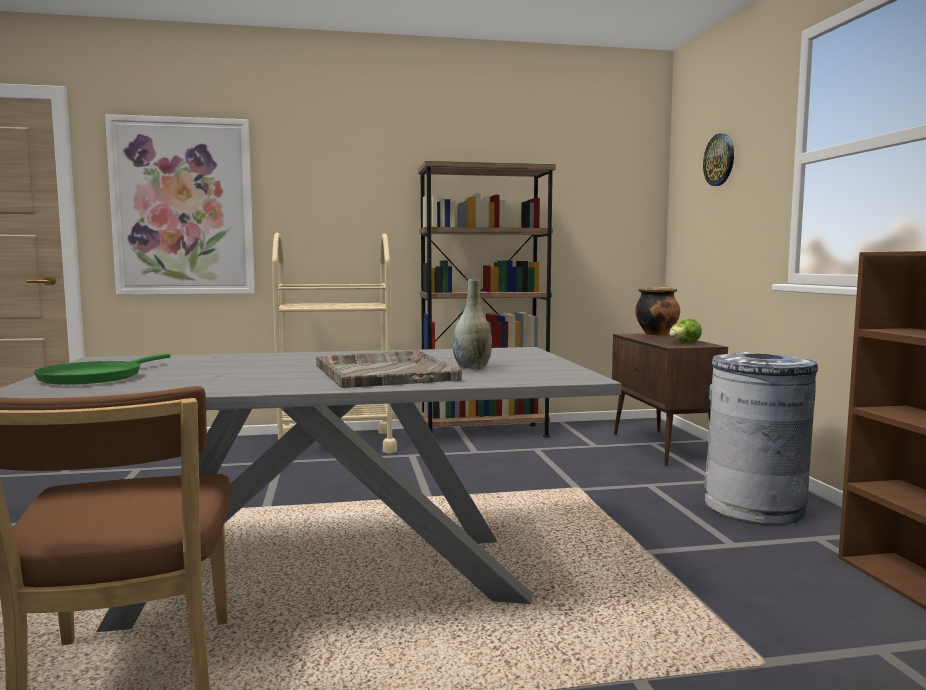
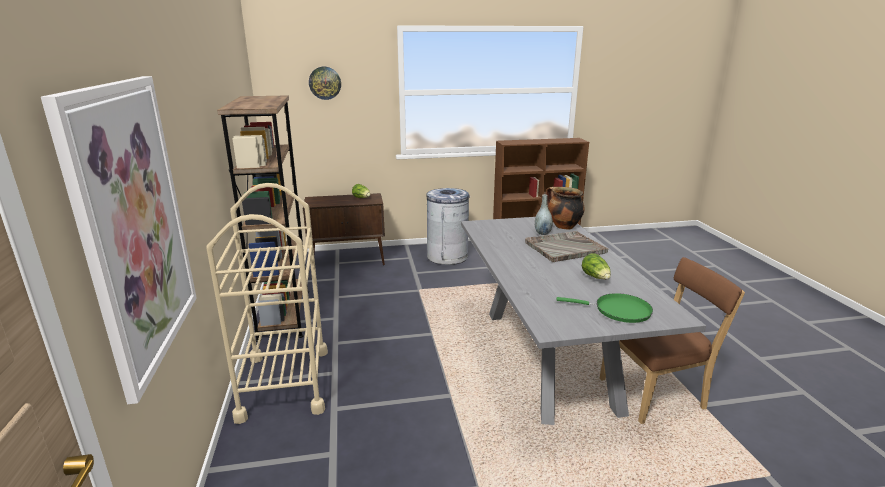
camera: 90 degrees left, 15 degrees up
cooking pot [635,287,680,336] -> cooking pot moved to [546,187,585,229]
none -> lettuce [582,253,611,280]

